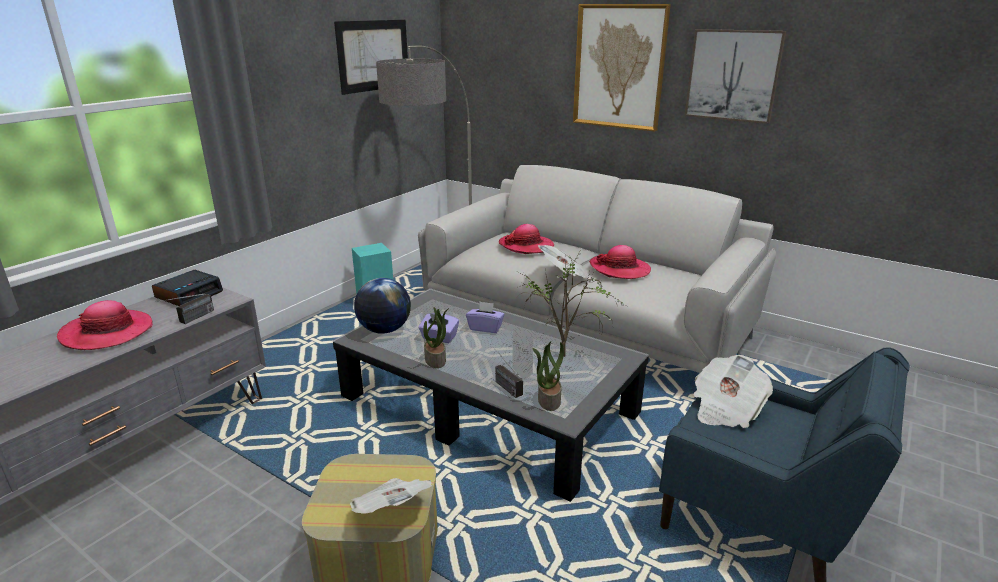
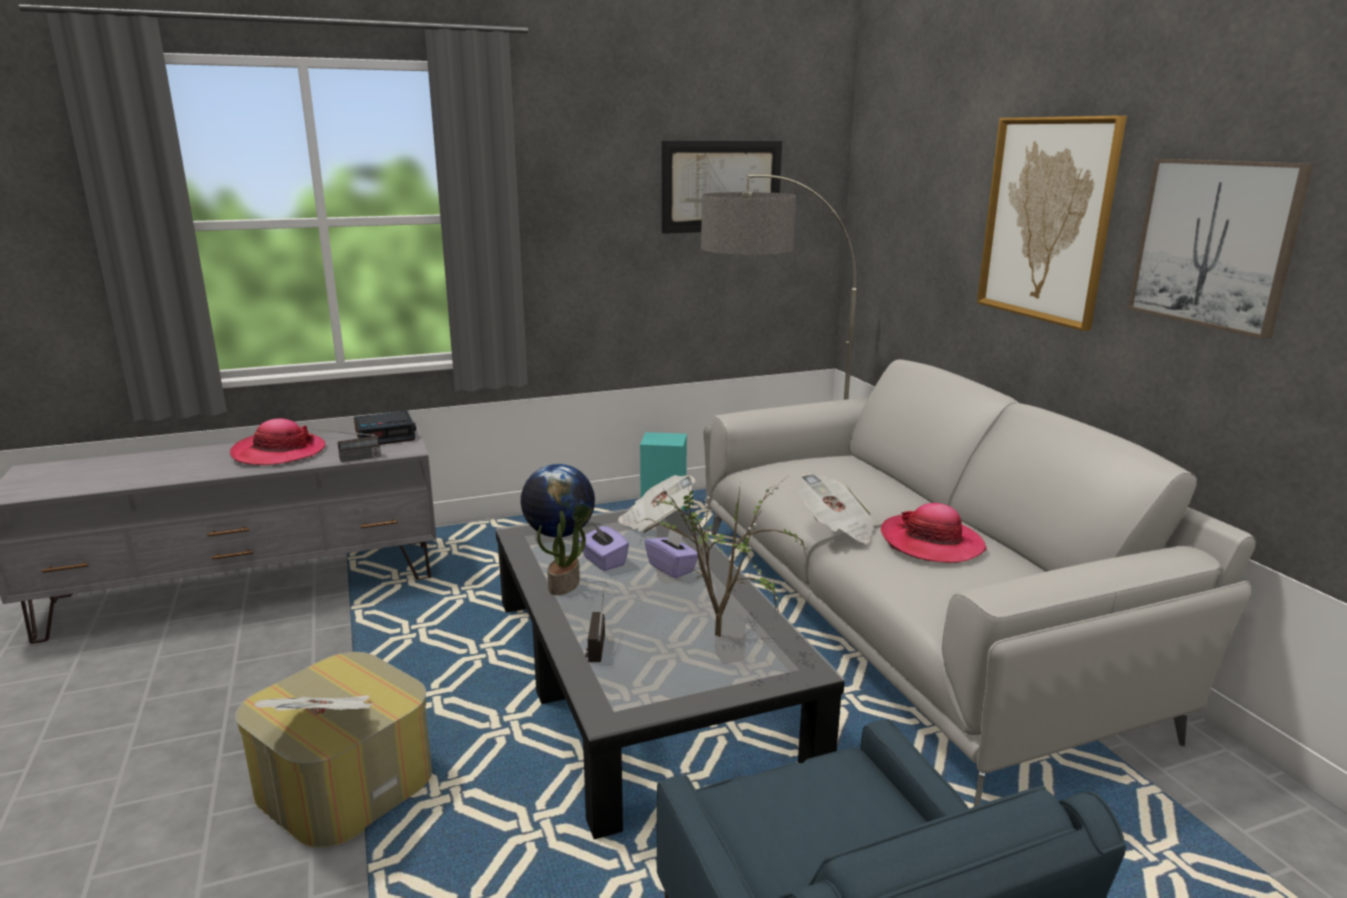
camera: 35 degrees right, 5 degrees down
hat [499,224,554,254] -> none
potted plant [532,341,564,411] -> none
newspaper [694,355,773,428] -> newspaper moved to [618,475,696,531]

